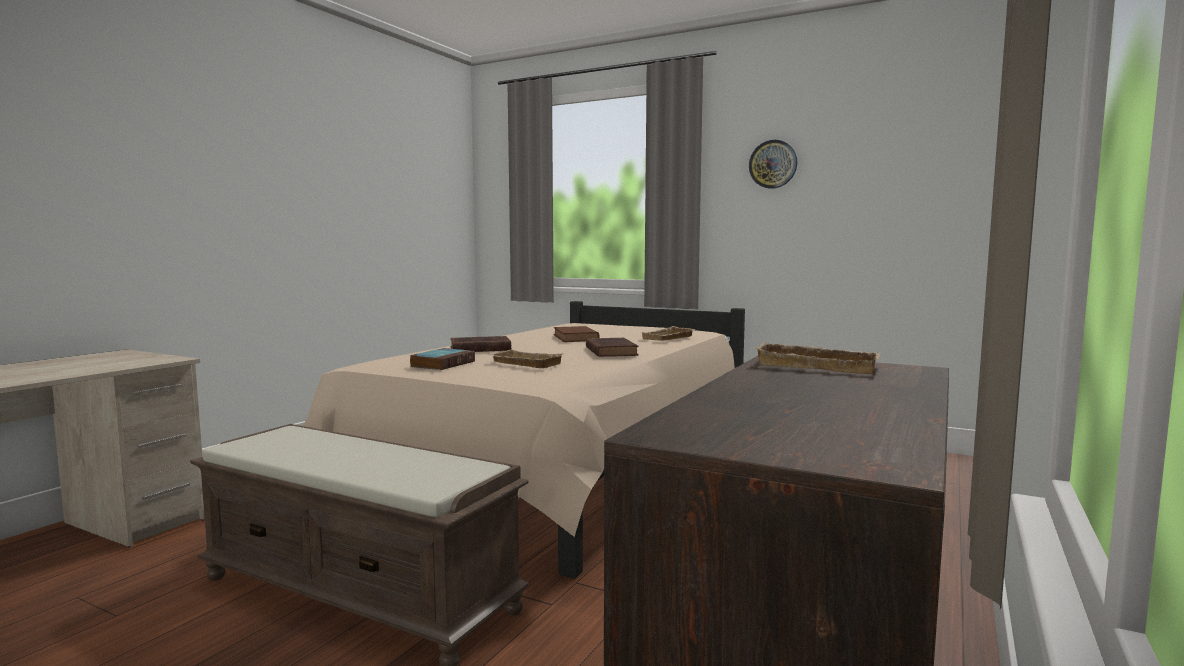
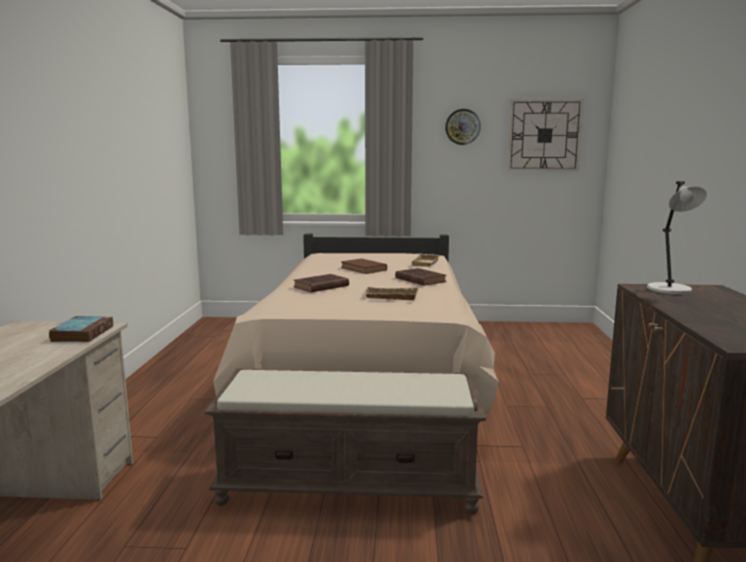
camera: 25 degrees left, 5 degrees up
book [409,348,475,370] -> book moved to [49,316,113,342]
beige tray [756,342,881,374] -> grey table lamp [647,181,707,294]
none -> wall clock [508,99,584,171]

